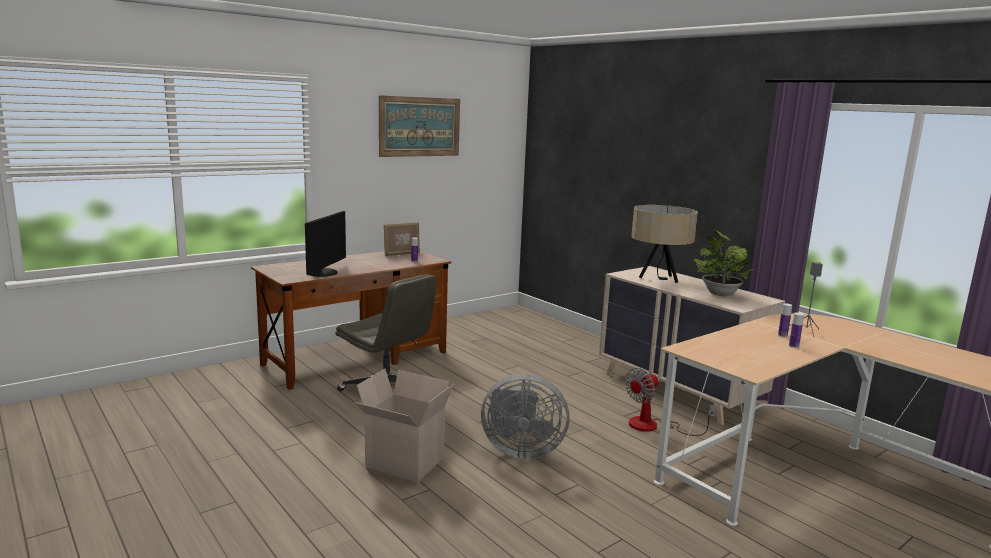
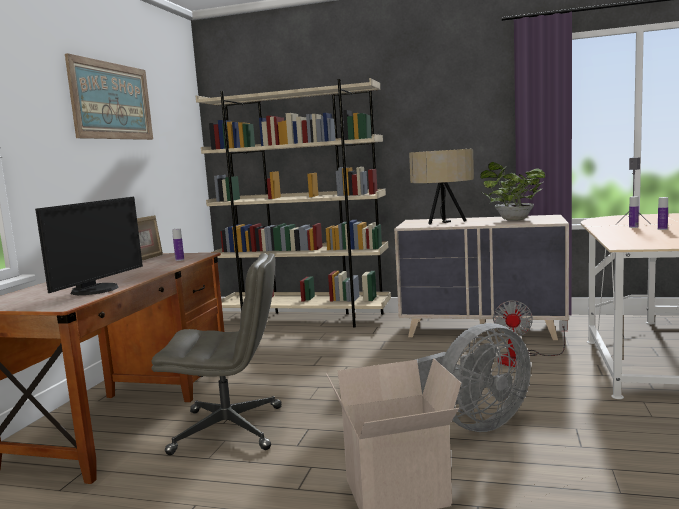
camera: 35 degrees left, 5 degrees down
monitor [305,211,346,277] -> monitor turned 45 degrees clockwise [35,197,143,295]
none -> beige bookcase [196,78,391,327]

